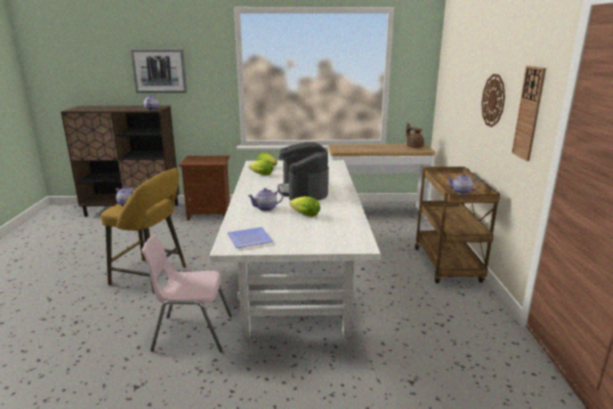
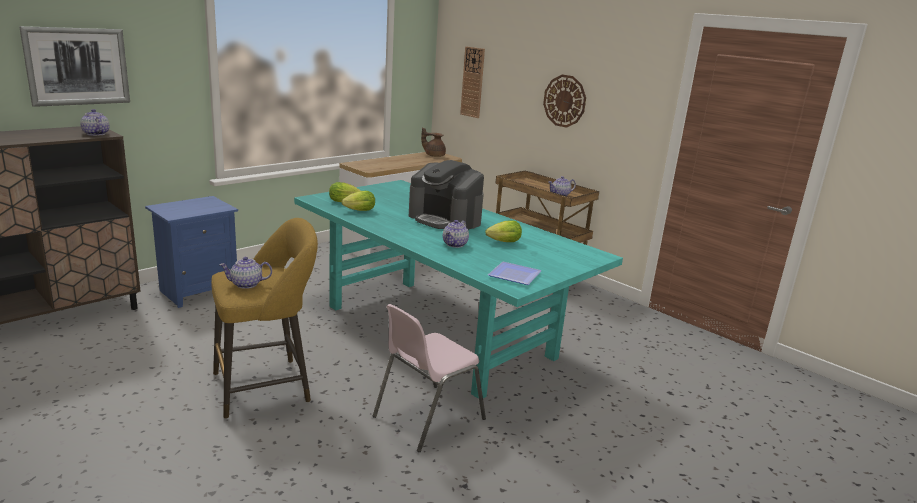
camera: 45 degrees left, 0 degrees up
brown nightstand [179,156,230,221] -> blue nightstand [145,196,238,308]
white dining table [210,160,381,338] -> turquoise dining table [294,180,623,399]
wall clock [512,66,546,161] -> wall clock moved to [460,46,485,118]

